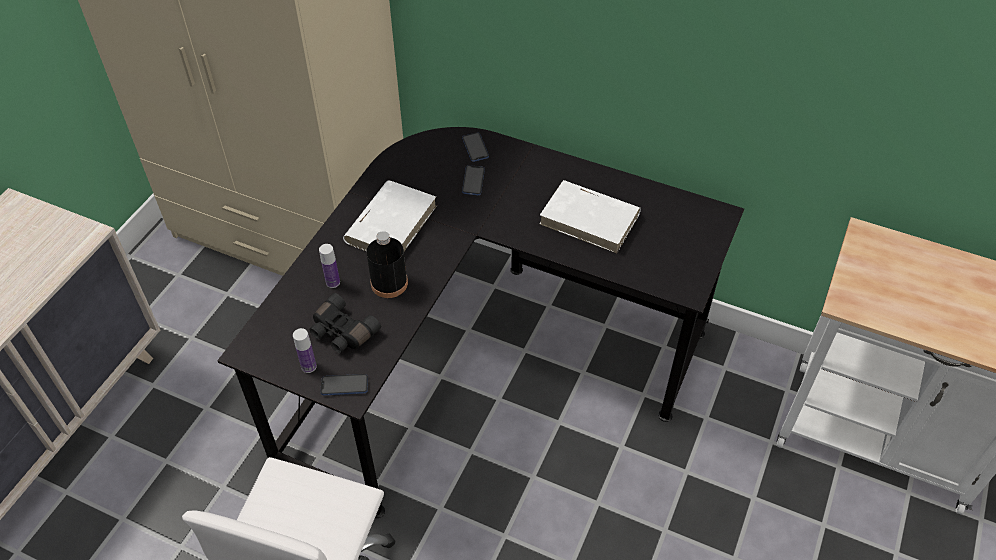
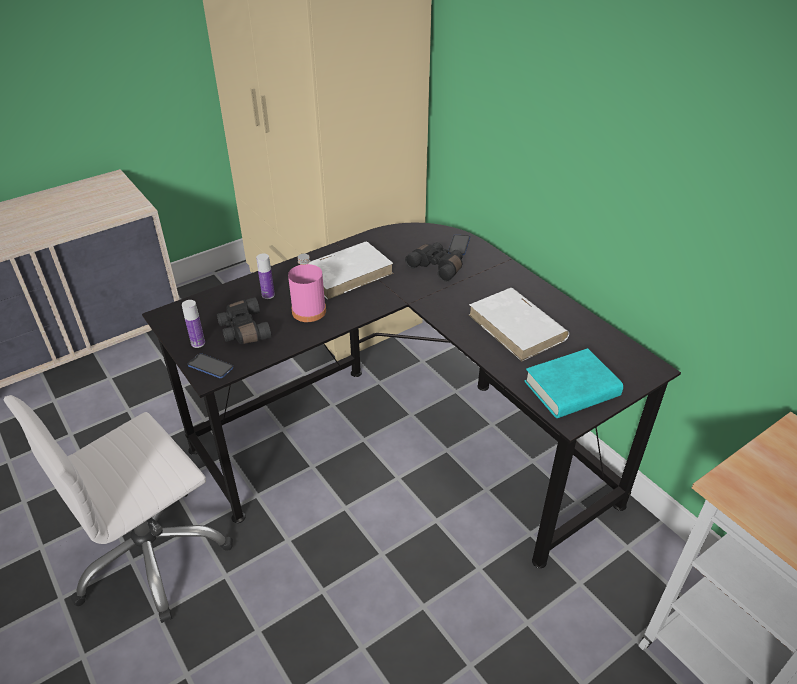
camera: 30 degrees right, 10 degrees down
black bottle [366,231,408,298] -> pink bottle [288,253,326,322]
phone [462,165,485,195] -> black binoculars [405,242,463,282]
none -> turquoise book [525,348,623,418]

